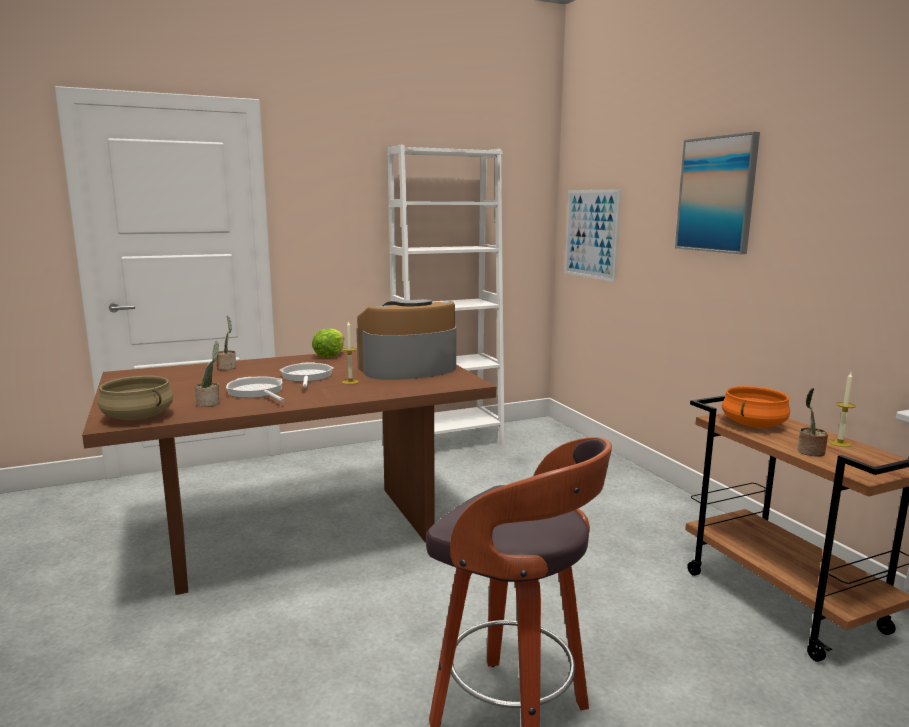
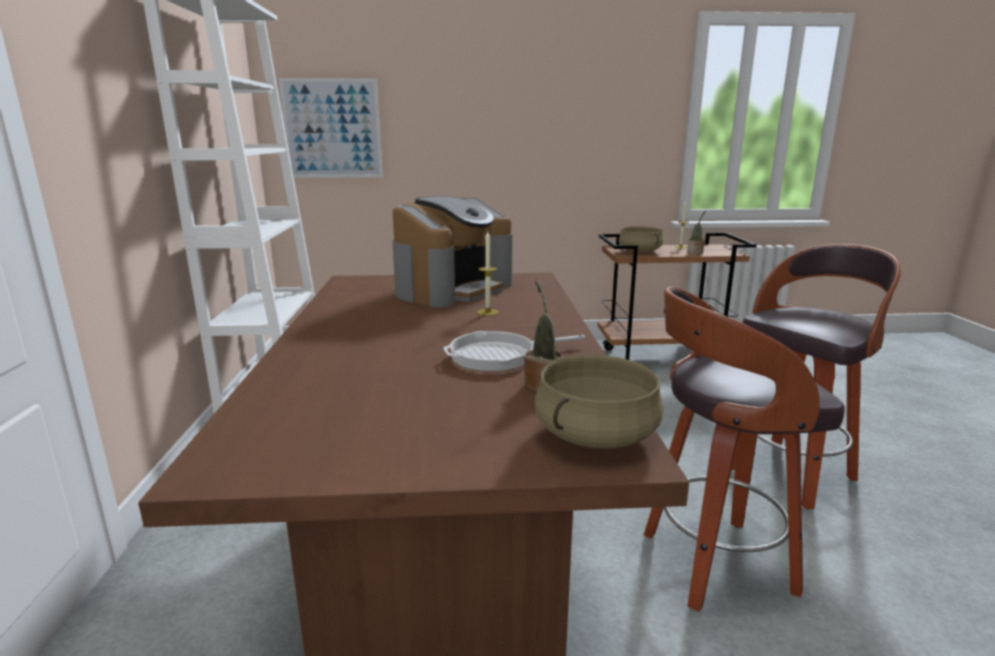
camera: 70 degrees left, 5 degrees up
potted plant [216,315,236,370] -> none
frying pan [280,362,333,388] -> none
lettuce [312,328,344,358] -> none
coffee machine [356,299,456,380] -> coffee machine turned 135 degrees counterclockwise [392,196,513,307]
picture [675,132,760,254] -> none
orange cooking pot [722,386,790,428] -> beige cooking pot [618,226,663,253]
none -> stool [643,287,845,612]

